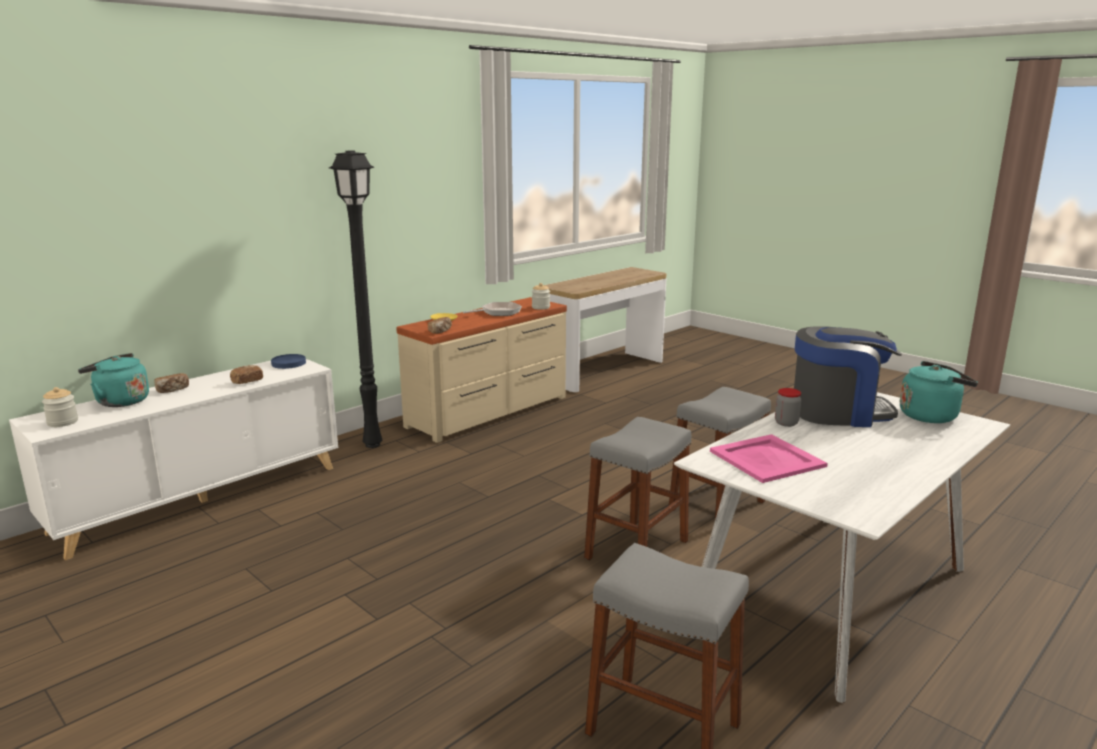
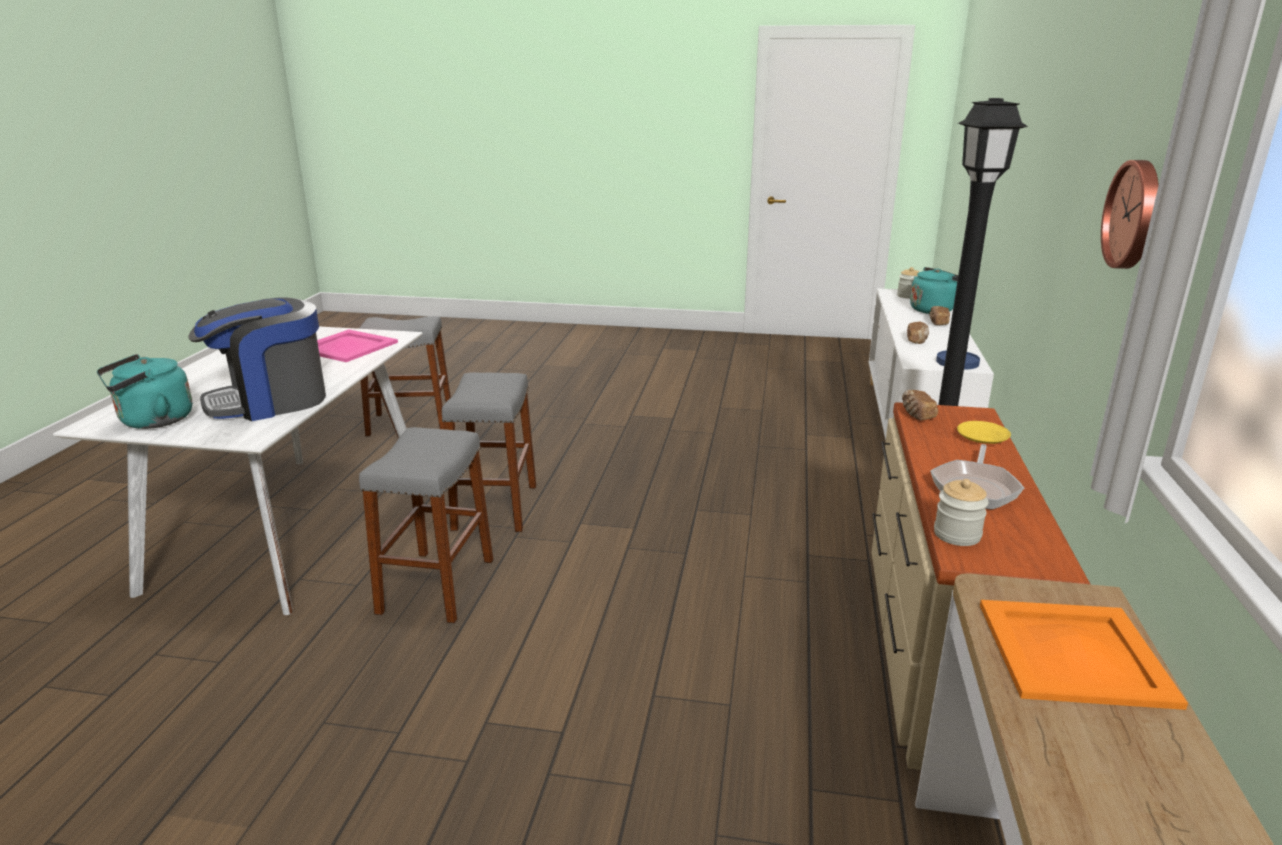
camera: 145 degrees right, 5 degrees up
jar [775,388,801,427] -> none
none -> orange tray [980,600,1188,710]
none -> wall clock [1101,160,1159,269]

